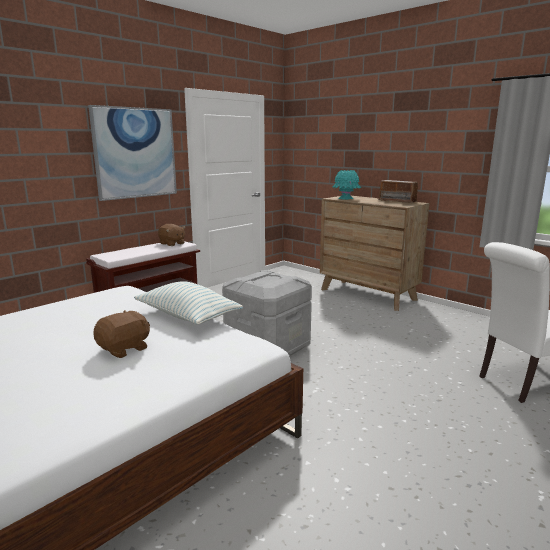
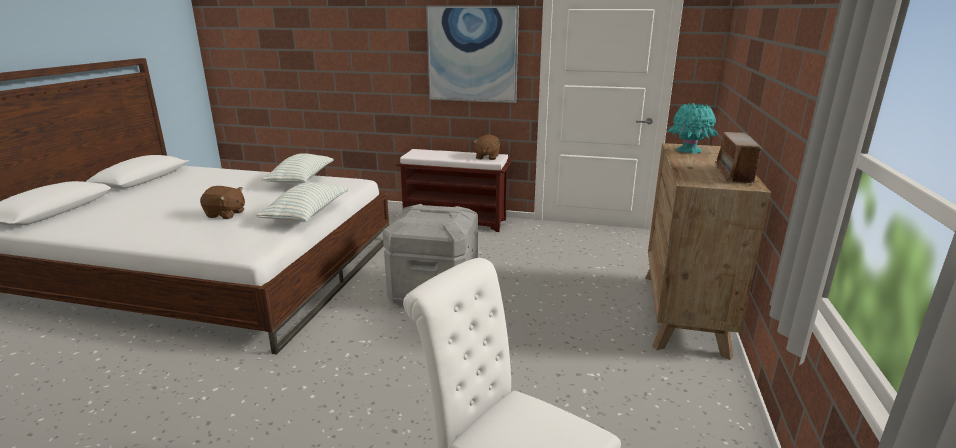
camera: 60 degrees right, 5 degrees up
none -> pillow [261,153,334,184]

